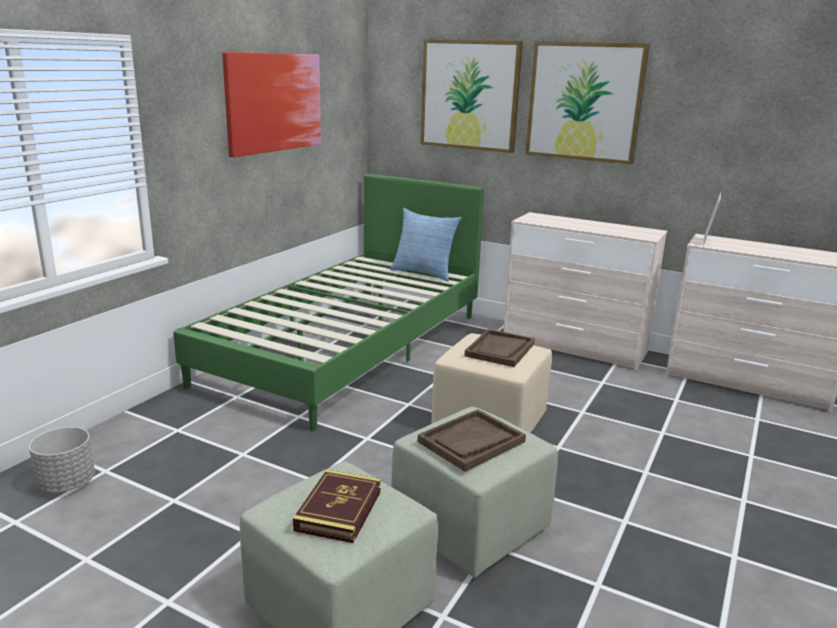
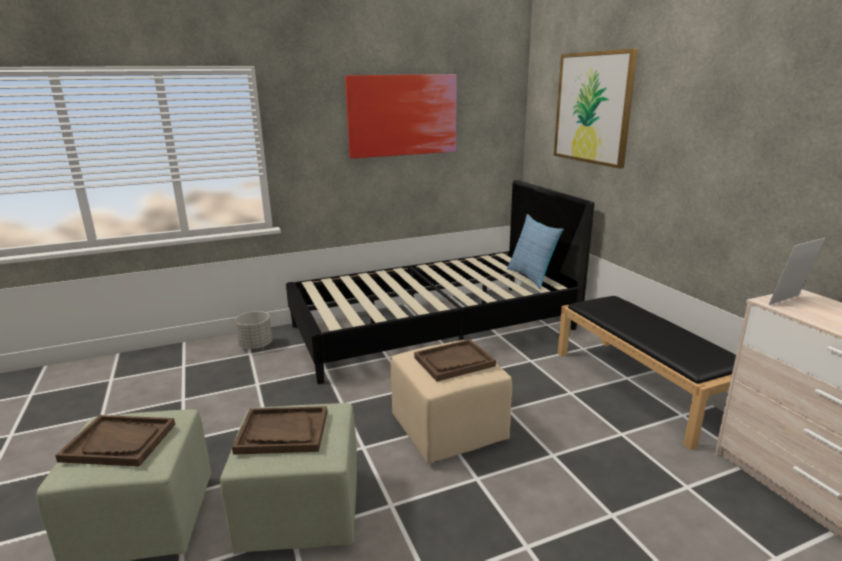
camera: 40 degrees right, 0 degrees up
grey planter [29,427,95,493] -> grey planter moved to [235,311,272,349]
green bed [173,173,484,431] -> black bed [286,180,594,384]
book [293,470,381,543] -> brown tray [55,415,175,467]
beige dresser [503,212,667,370] -> black bench [558,296,736,450]
picture [525,41,650,165] -> none

